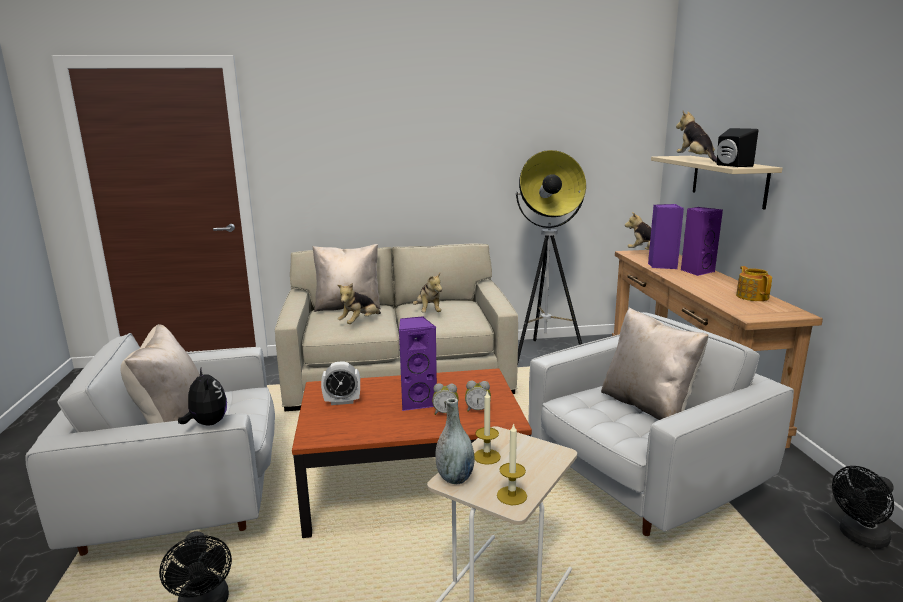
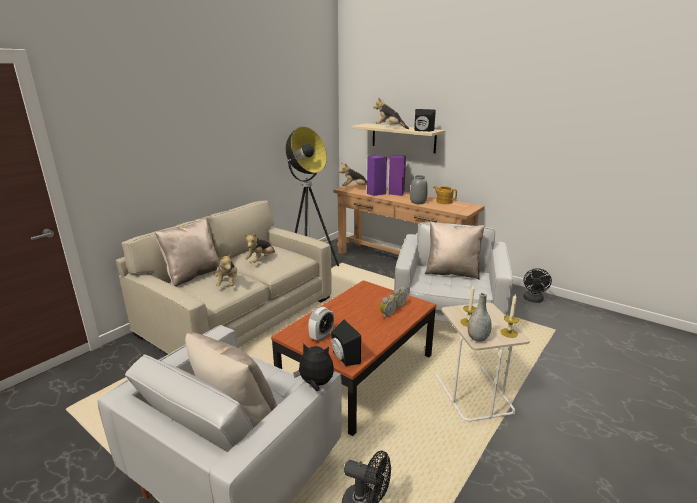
camera: 45 degrees left, 5 degrees up
purple speaker [399,316,437,411] -> none
plush toy [413,273,442,313] -> plush toy turned 90 degrees clockwise [244,233,275,263]
none -> black speaker [331,320,361,366]
none -> grey vase [410,175,428,204]

